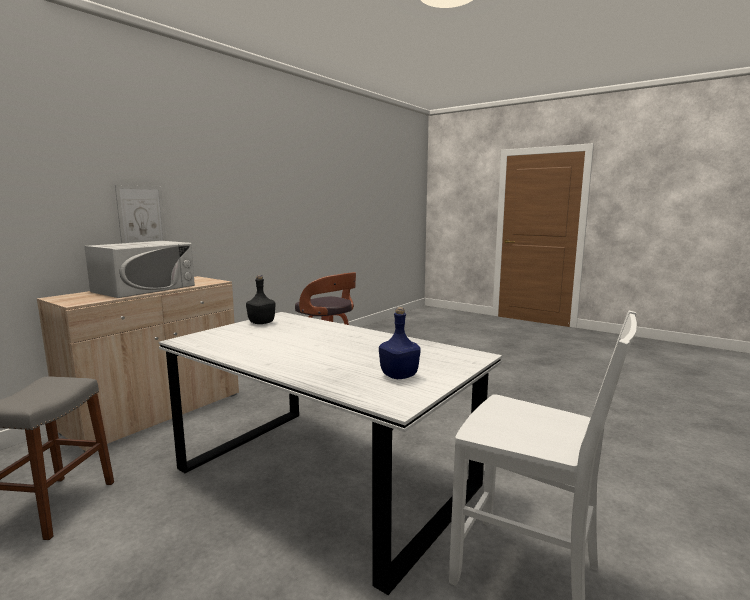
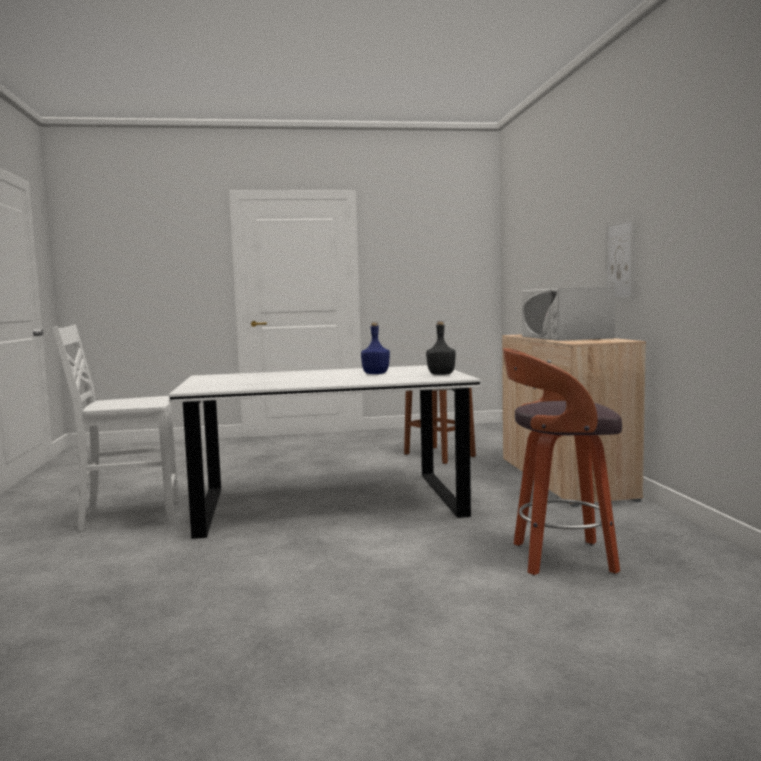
camera: 135 degrees right, 5 degrees down
blue bottle [379,307,420,379] -> blue bottle moved to [361,322,390,374]

